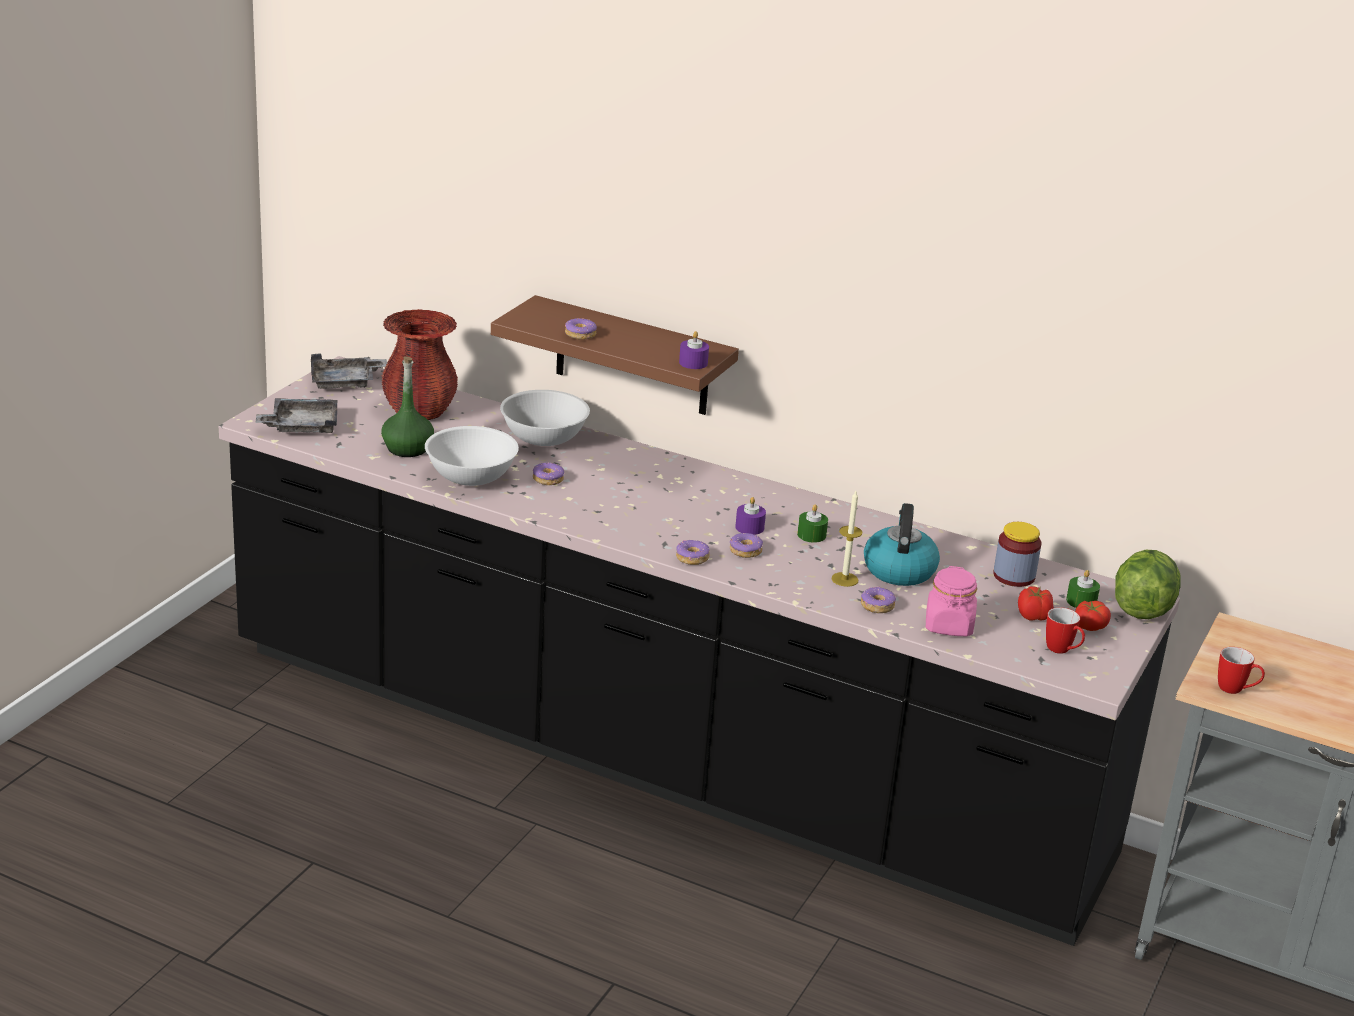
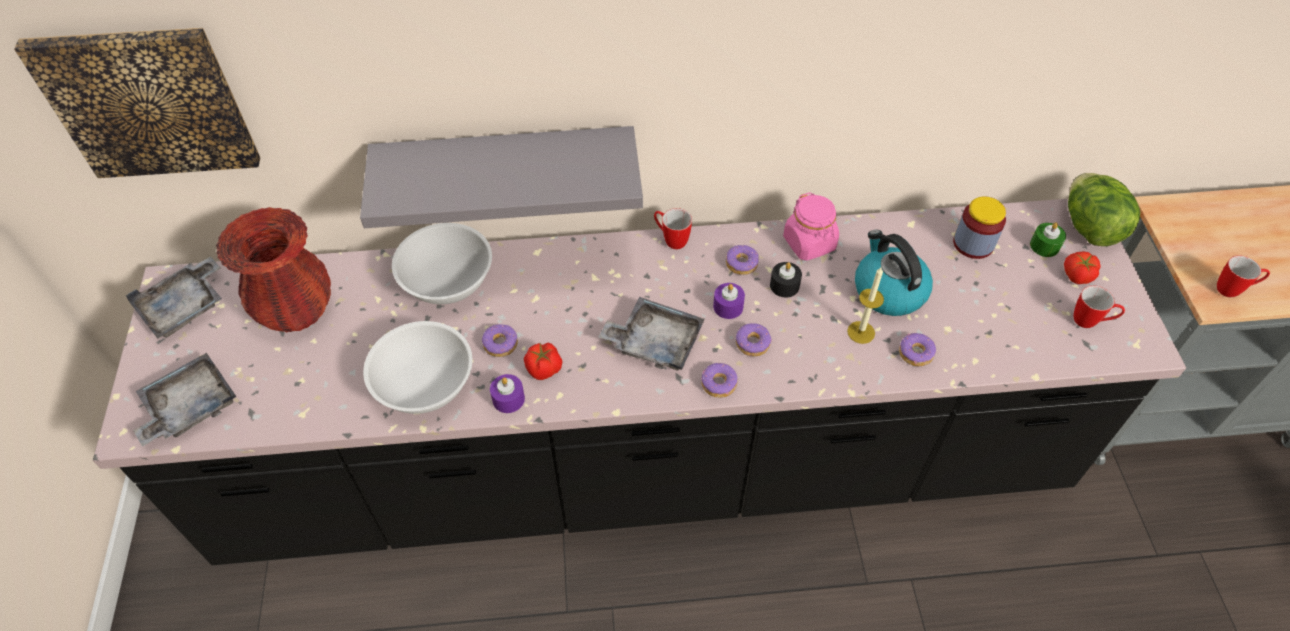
camera: 30 degrees left, 25 degrees up
green bottle [381,356,434,457] -> none
brown shelf [491,295,739,415] -> grey shelf [360,126,643,228]
donut [565,318,597,340] -> donut moved to [726,245,759,275]
purple candle [679,331,709,369] -> purple candle moved to [490,374,525,413]
green candle [797,504,828,543] -> black candle [770,262,802,298]
pink jar [926,566,977,637] -> pink jar moved to [783,192,839,261]
tomato [1018,586,1054,621] -> tomato moved to [524,343,562,380]
none -> picture [14,27,260,178]
none -> grey tray [599,297,705,371]
none -> mug [654,208,692,249]

